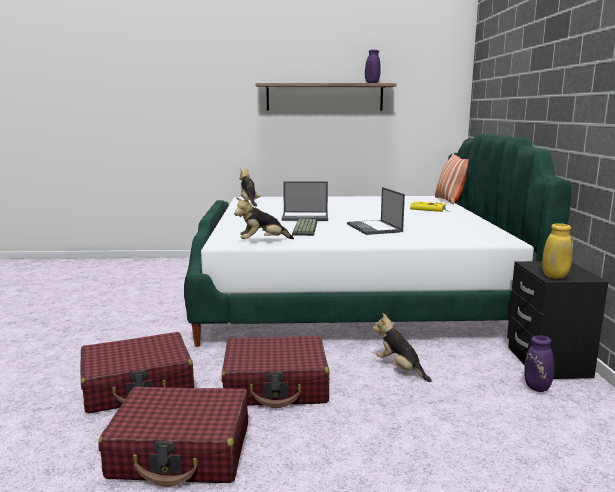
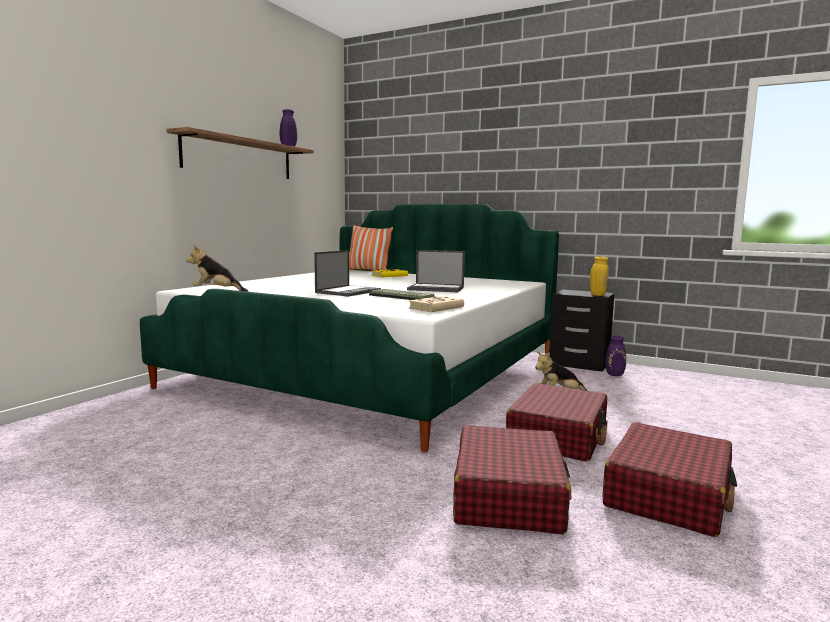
camera: 60 degrees left, 5 degrees down
plush toy [234,197,294,239] -> beige book [409,296,464,312]

